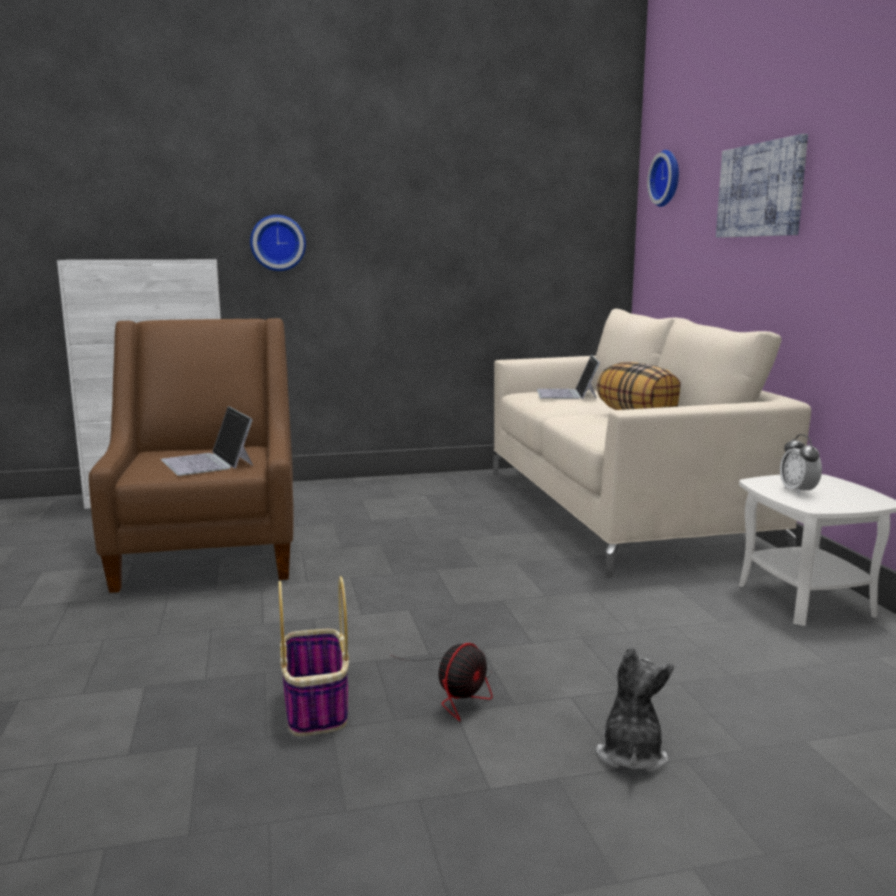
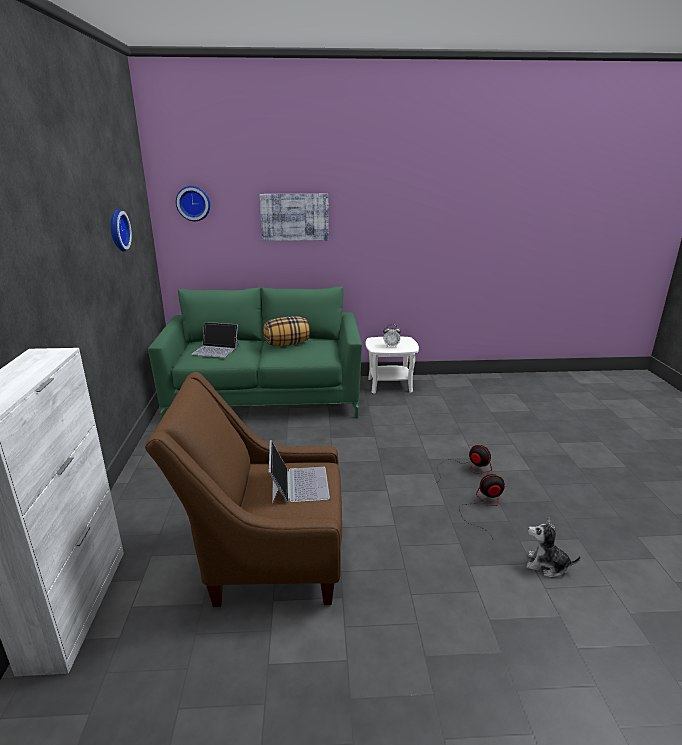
camera: 80 degrees left, 10 degrees up
laptop [161,406,253,476] -> laptop turned 75 degrees counterclockwise [269,440,330,504]
wall clock [250,215,306,271] -> wall clock moved to [111,209,132,252]
basket [278,576,349,736] -> fan [459,474,505,541]
beige sofa [493,309,811,578] -> green sofa [148,286,362,419]
plush toy [596,647,674,772] -> plush toy moved to [527,518,580,577]

